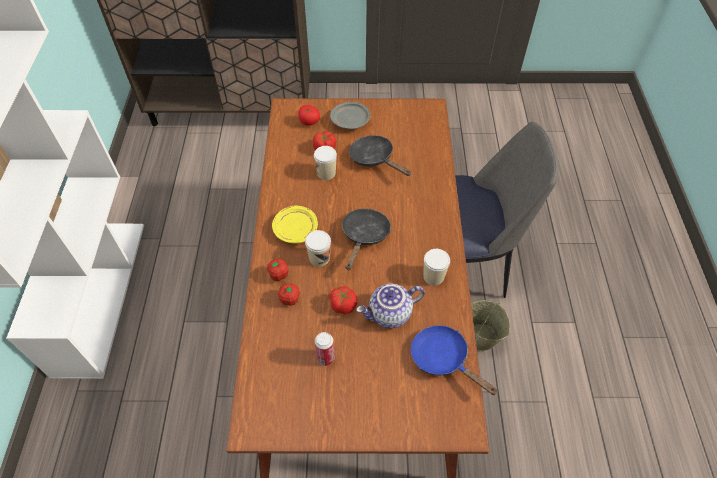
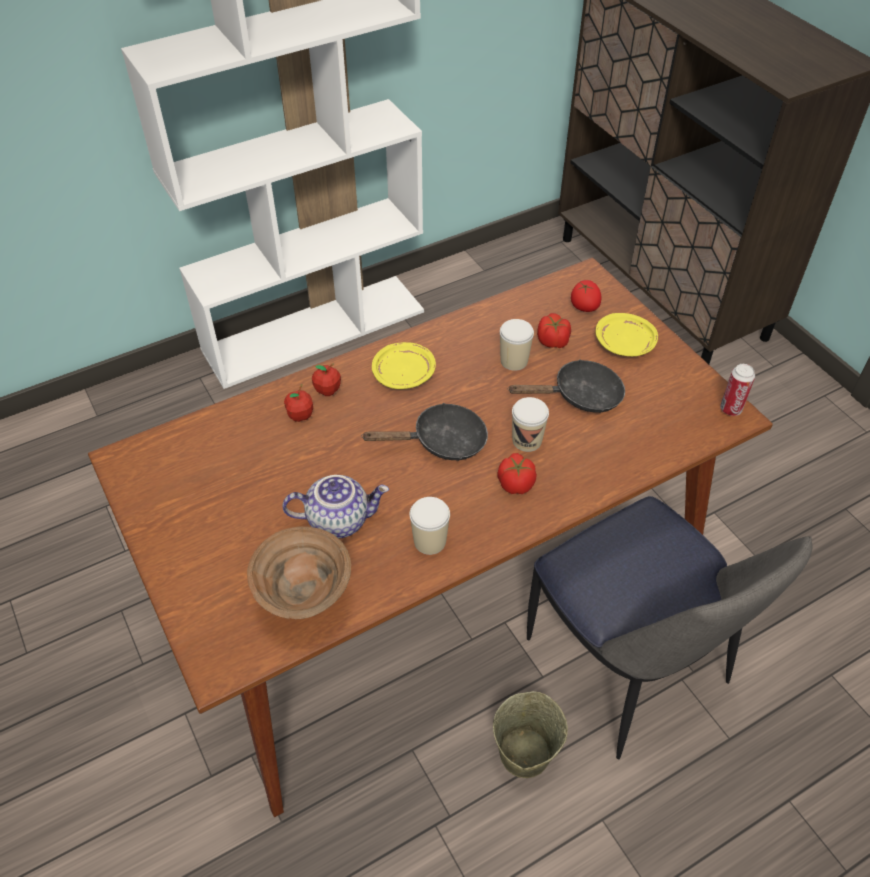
camera: 60 degrees right, 5 degrees down
cup [305,230,331,267] -> cup moved to [512,397,549,452]
can [315,332,335,366] -> can moved to [720,364,755,416]
grey plate [330,102,371,129] -> yellow plate [596,313,658,356]
tomato [330,286,357,314] -> tomato moved to [497,453,537,494]
black frying pan [349,135,411,176] -> black frying pan turned 60 degrees clockwise [508,359,625,413]
teapot [356,284,425,328] -> teapot turned 135 degrees clockwise [282,475,389,539]
blue frying pan [411,325,497,395] -> brown bowl [247,527,351,619]

